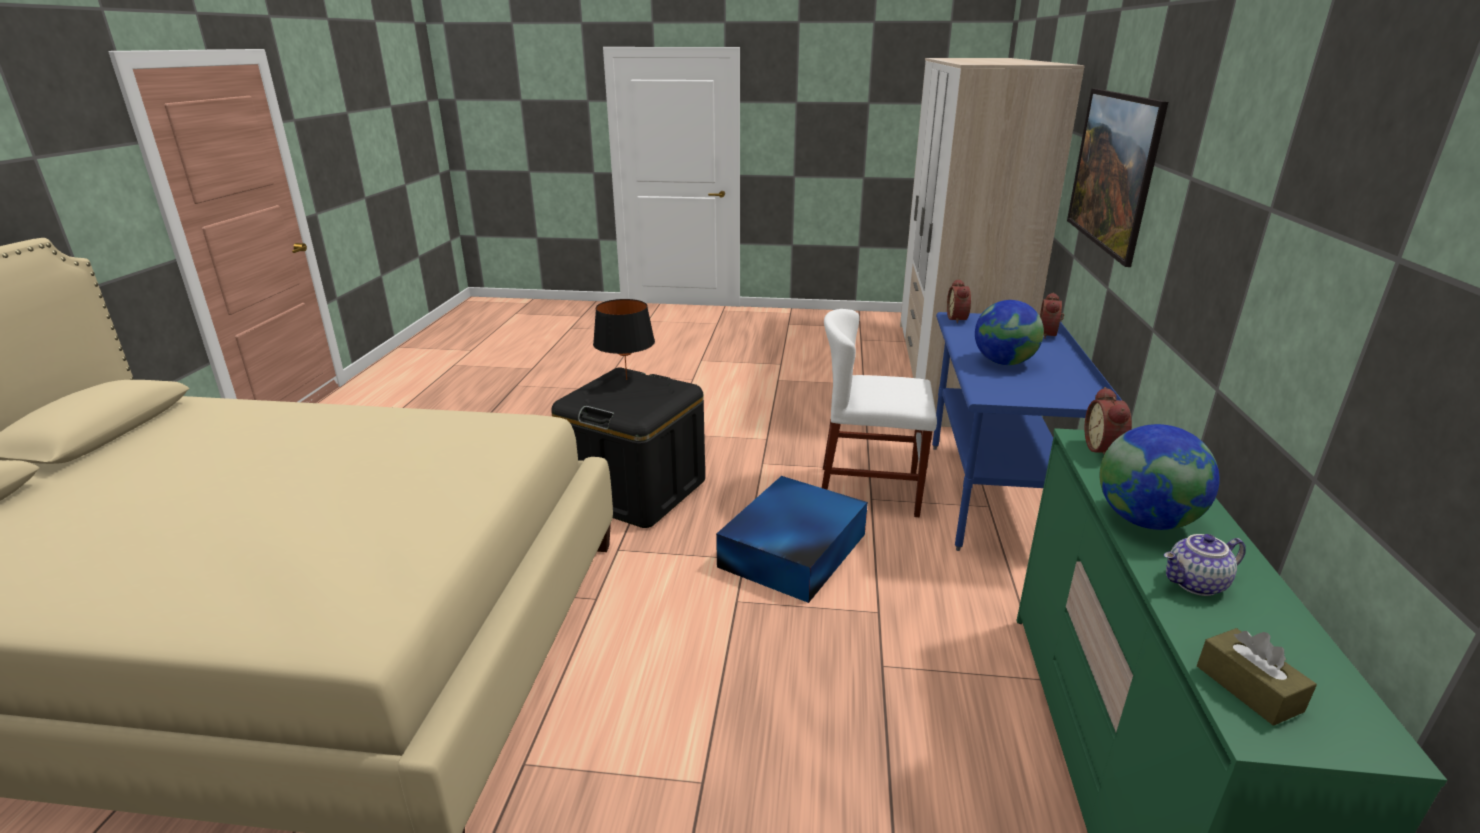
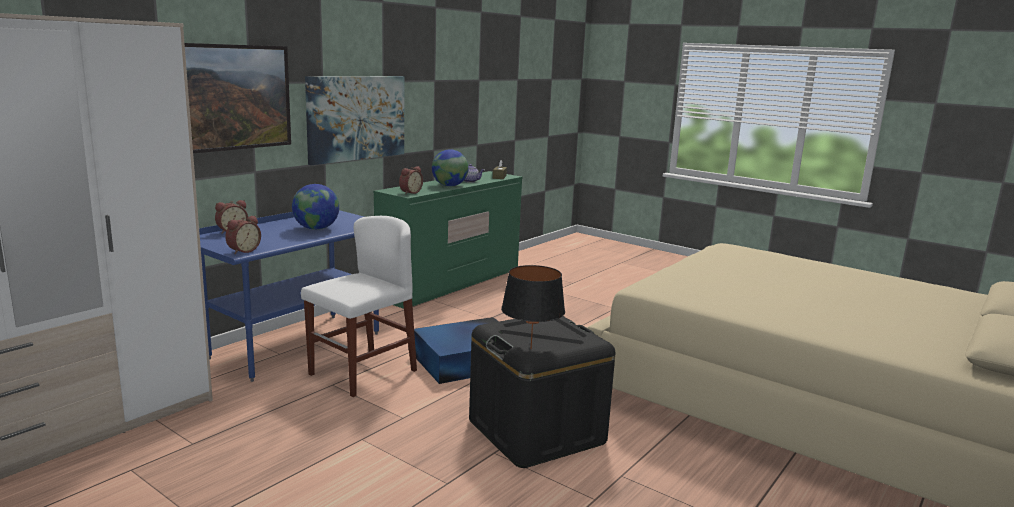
camera: 150 degrees left, 10 degrees down
white chair [822,309,937,517] -> white chair turned 90 degrees counterclockwise [301,216,417,397]
none -> picture [305,76,404,165]

